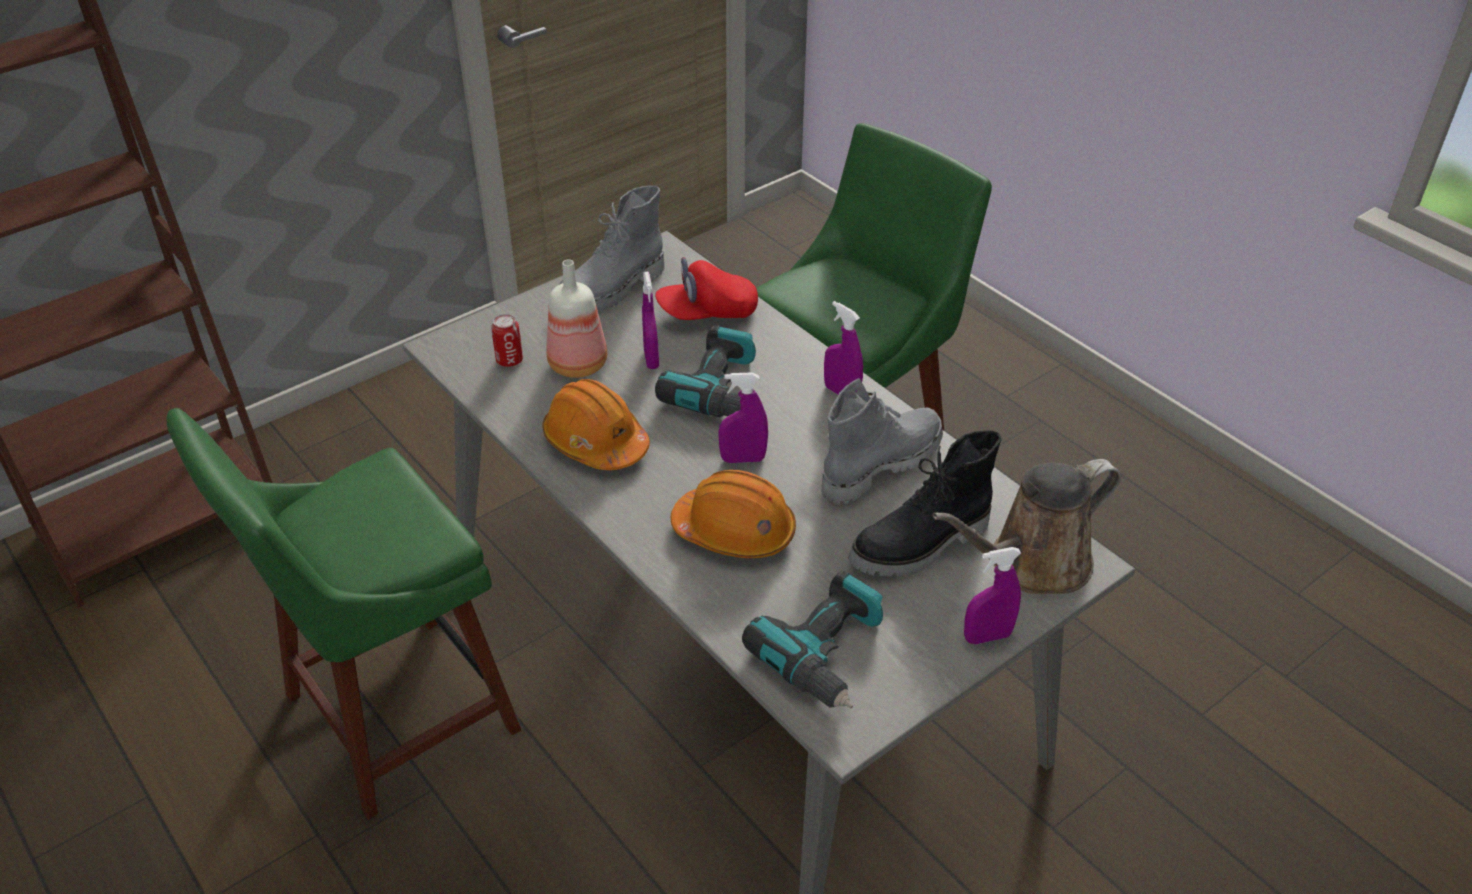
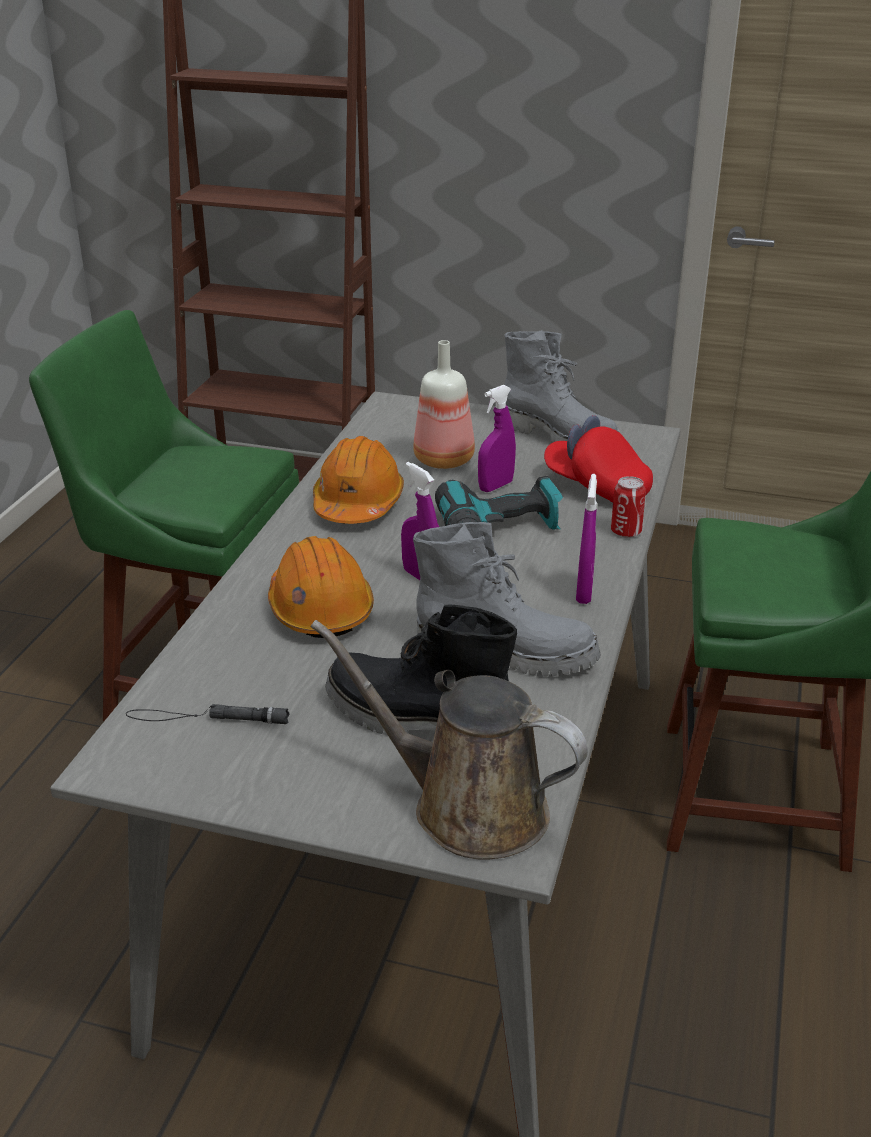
camera: 55 degrees right, 10 degrees down
can [491,314,523,367] -> can moved to [611,476,646,538]
grey boot [559,185,664,311] -> grey boot turned 150 degrees counterclockwise [504,330,620,443]
power drill [742,571,883,708] -> black flashlight [126,704,289,724]
purple spray bottle [964,547,1021,644] -> none

